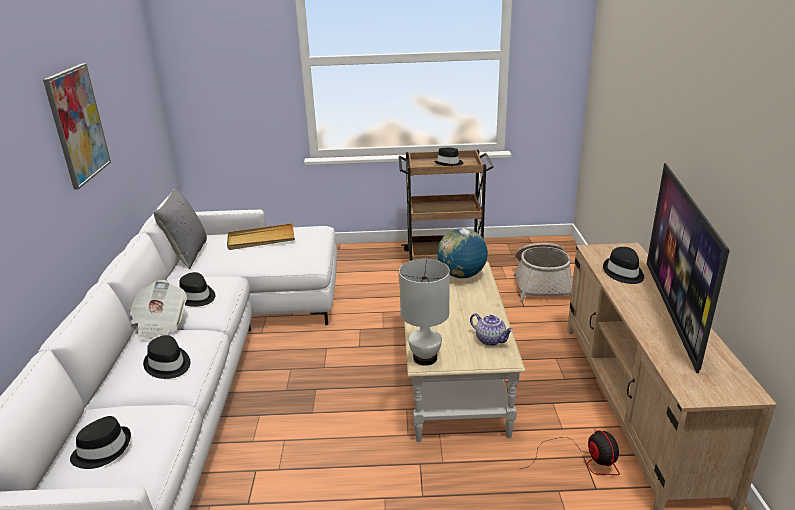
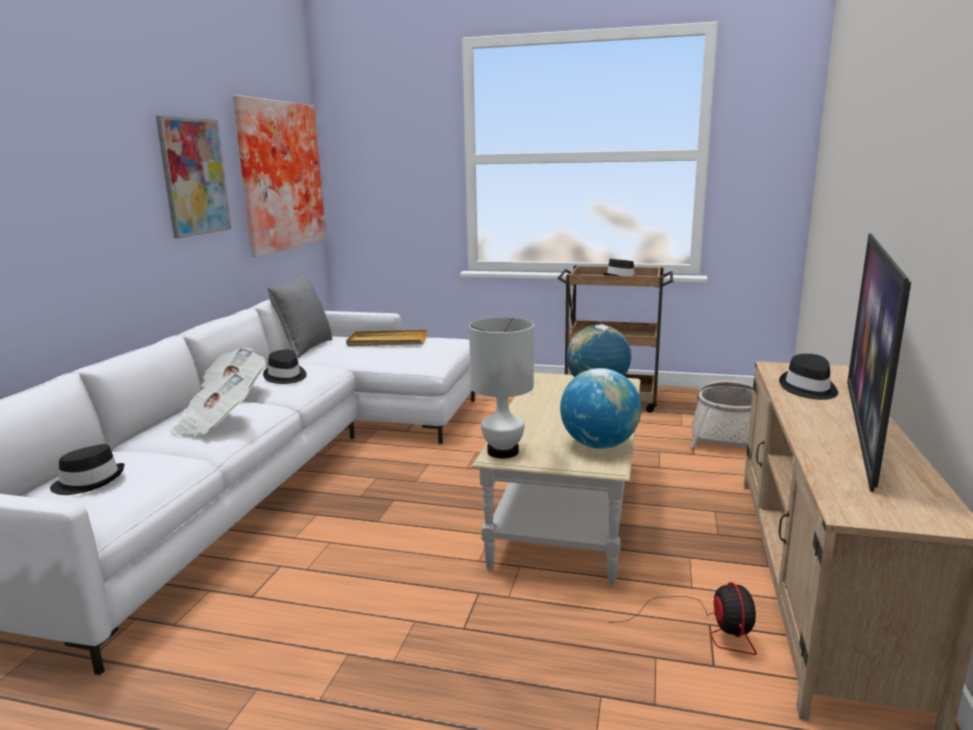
camera: 15 degrees right, 10 degrees down
black hat [143,335,191,379] -> newspaper [170,373,250,435]
teapot [470,313,513,346] -> globe [560,368,641,449]
none -> picture [233,95,326,257]

